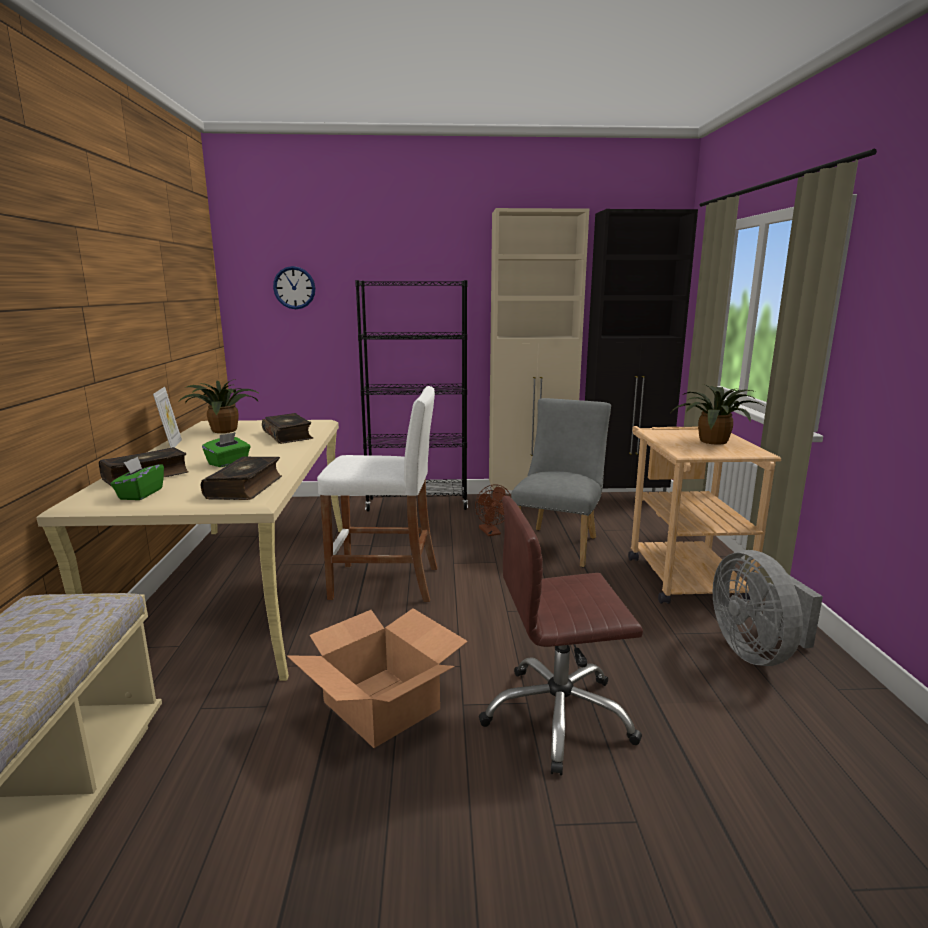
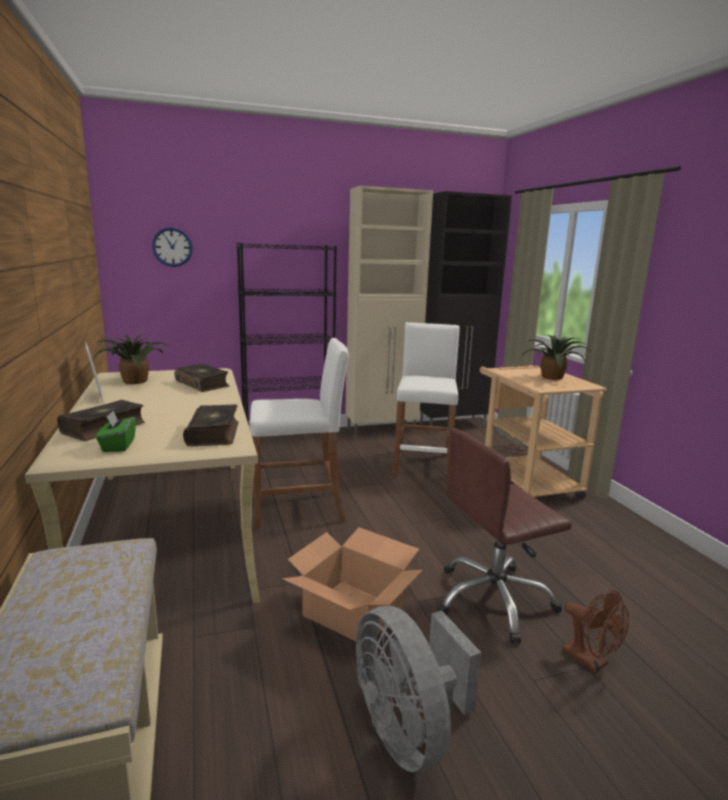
camera: 15 degrees left, 0 degrees up
green tissue box [202,432,251,467] -> none
brown fan [475,484,511,536] -> brown fan moved to [562,590,629,673]
grey chair [511,398,611,567] -> white stool [393,322,460,482]
grey fan [713,550,823,666] -> grey fan moved to [356,606,481,772]

